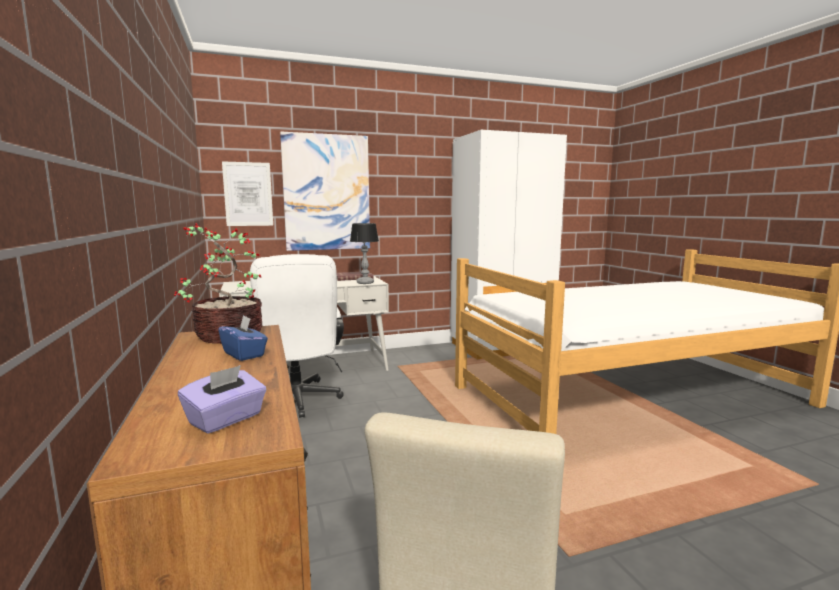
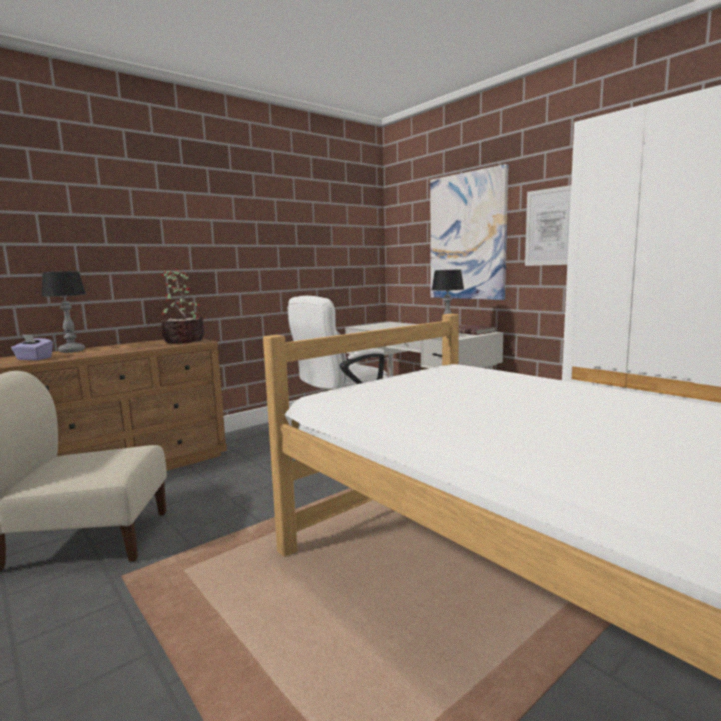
camera: 70 degrees right, 0 degrees up
blue tissue box [218,315,268,361] -> none
picture [222,161,273,226] -> picture moved to [525,185,571,266]
none -> table lamp [42,271,86,353]

